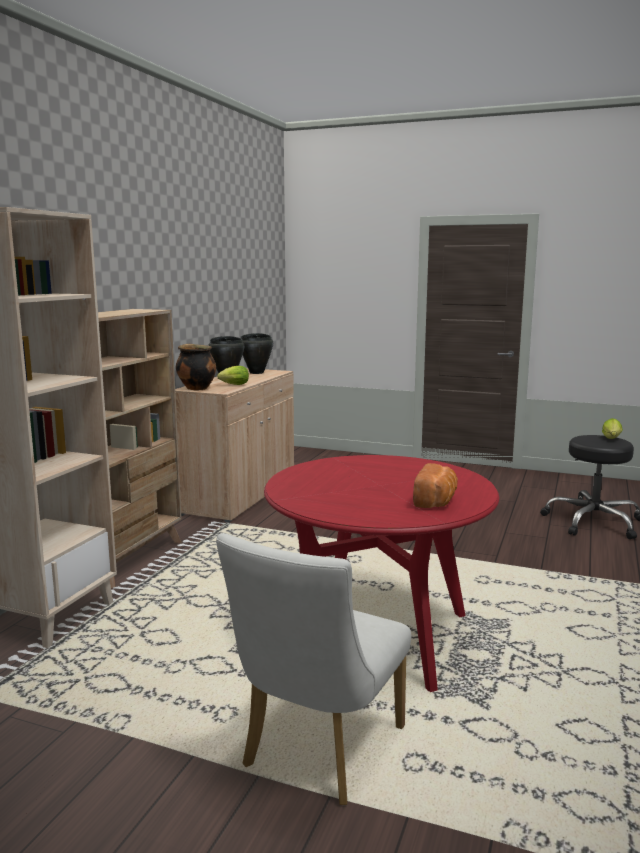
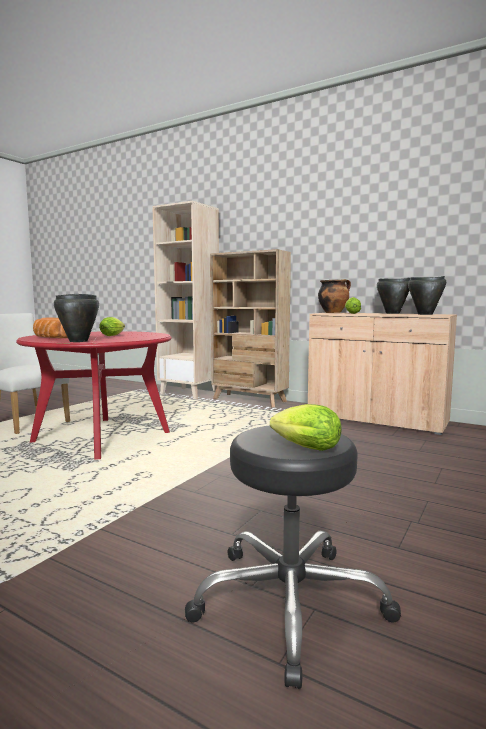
camera: 100 degrees right, 5 degrees down
none -> black cooking pot [54,294,99,342]
none -> lettuce [99,317,125,336]

